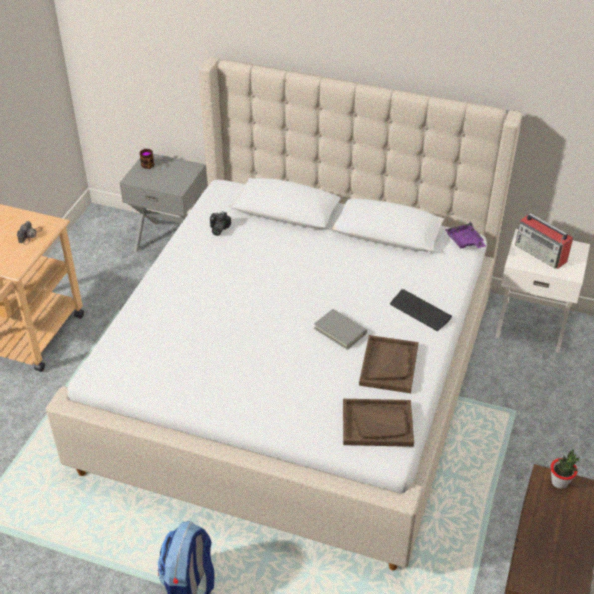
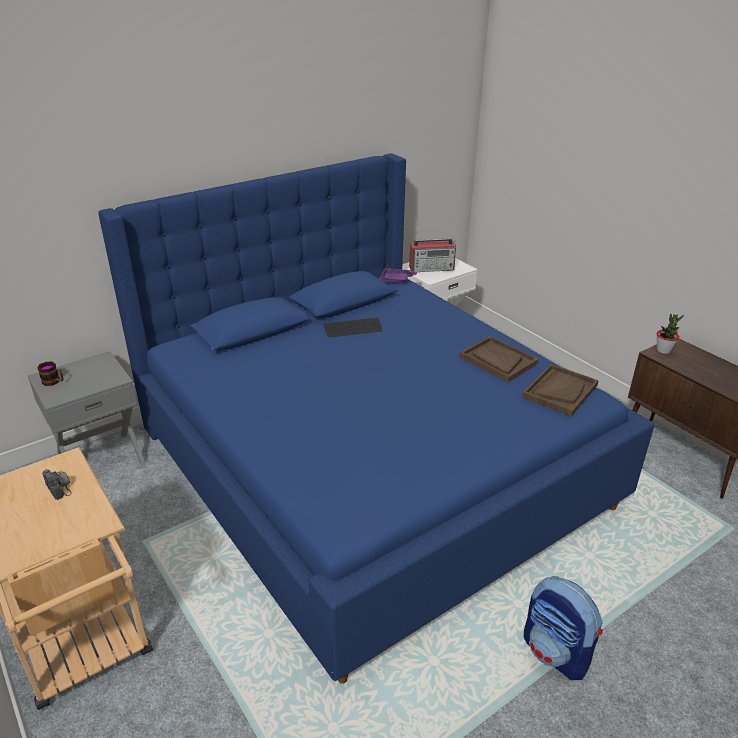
camera: 55 degrees left, 10 degrees down
beige bed [46,57,522,571] -> blue bed [98,153,654,684]
camera [210,212,231,236] -> none
grey book [314,309,367,350] -> none
keyboard [390,289,452,331] -> keyboard moved to [323,318,382,337]

